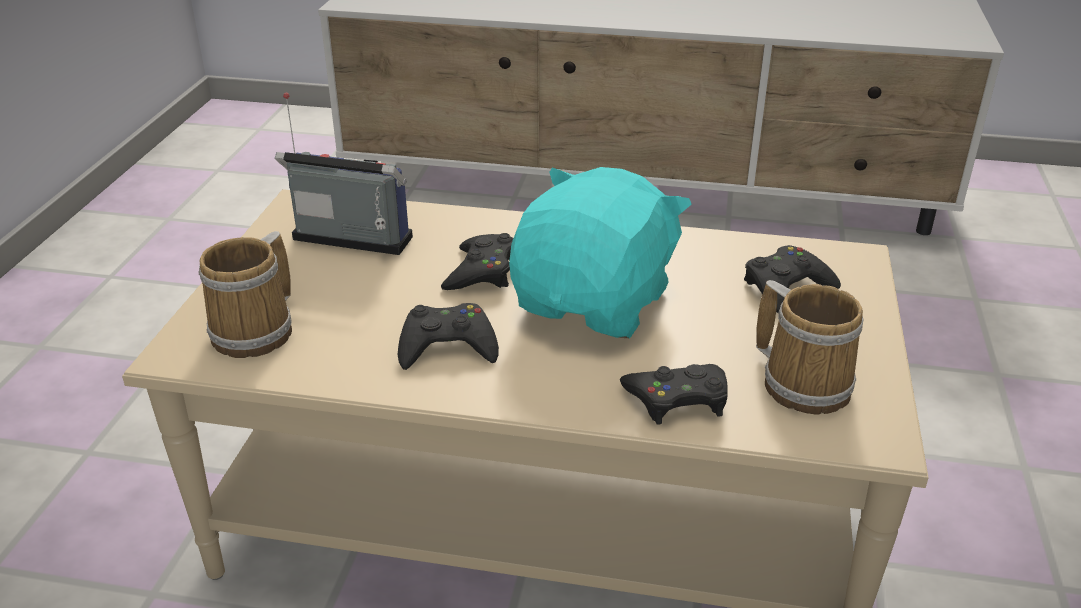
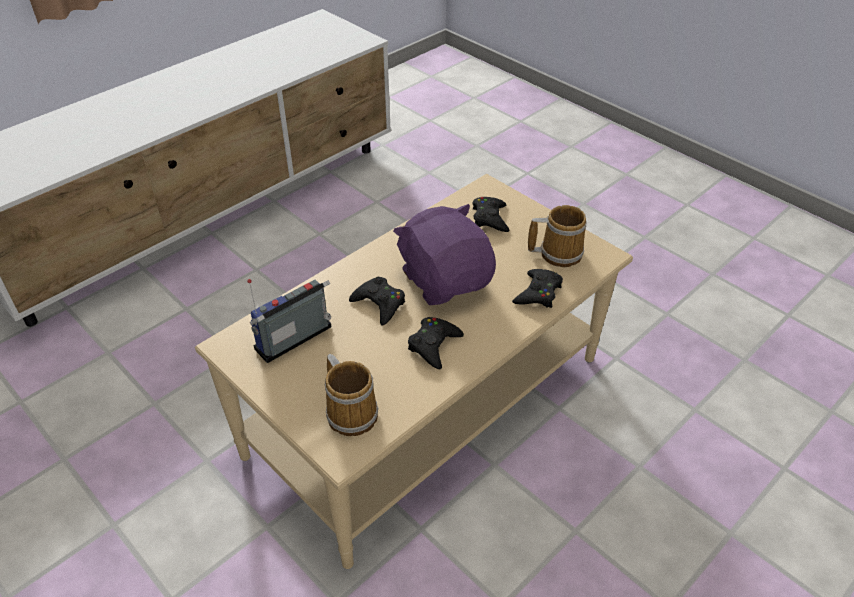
camera: 55 degrees left, 10 degrees up
turquoise plush toy [509,167,692,338] -> purple plush toy [393,204,496,305]

